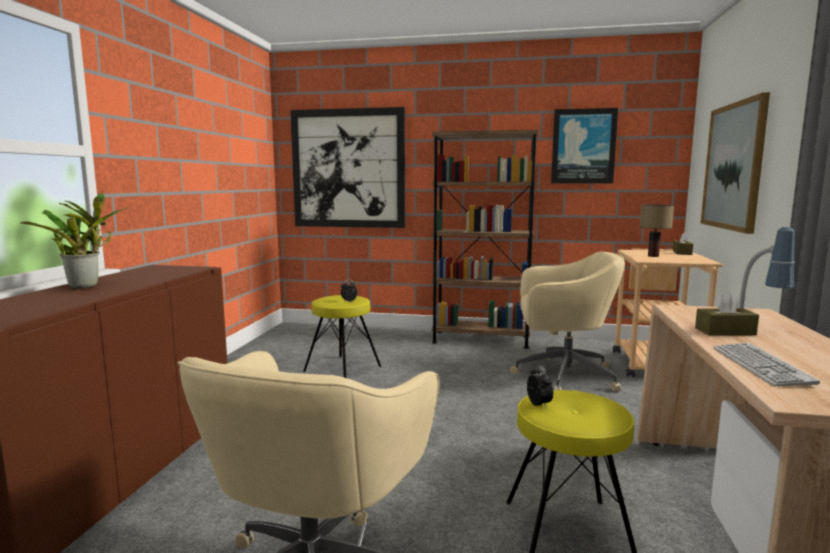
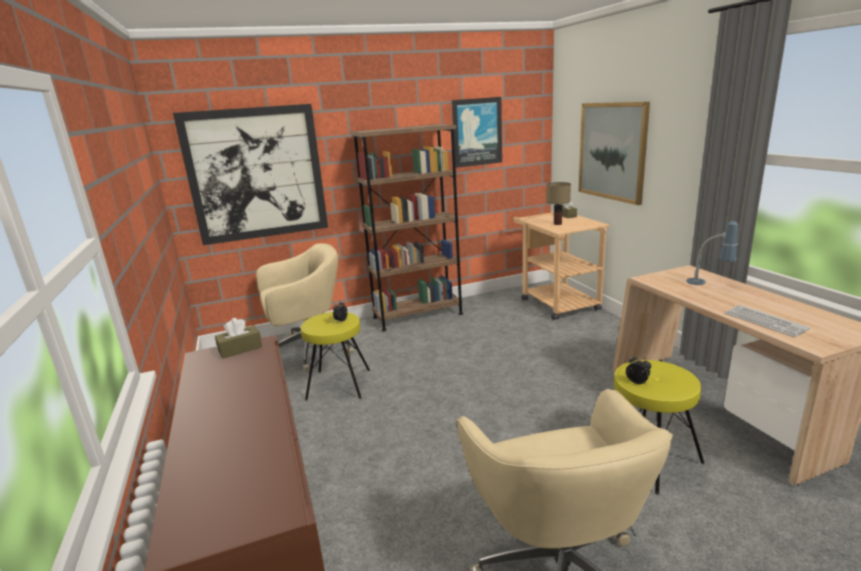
camera: 30 degrees left, 10 degrees up
potted plant [20,193,129,289] -> none
beige office chair [510,251,625,391] -> beige office chair moved to [256,243,354,372]
brown tissue box [695,291,759,335] -> brown tissue box moved to [215,318,262,359]

